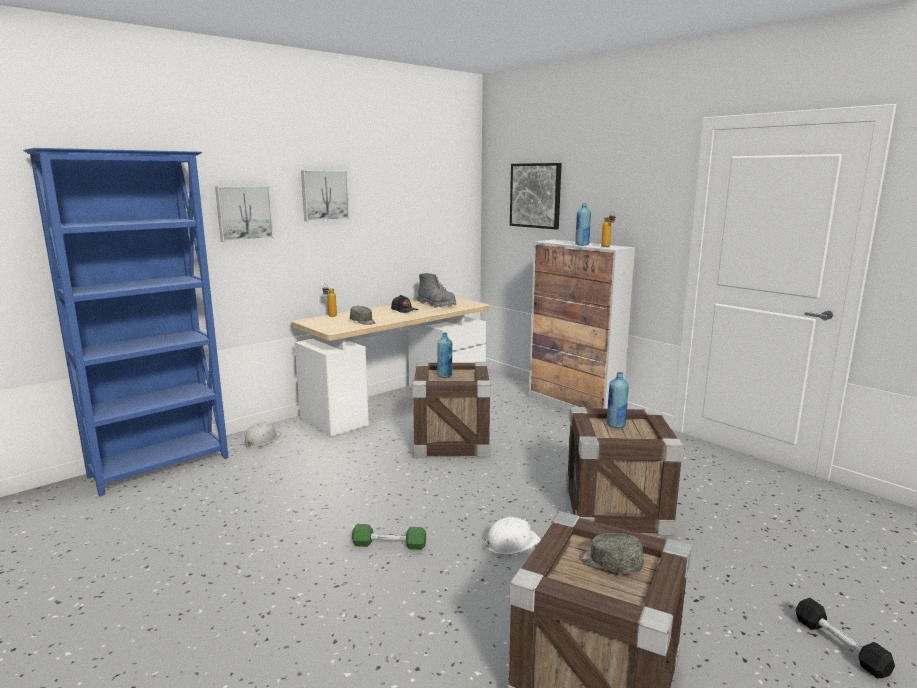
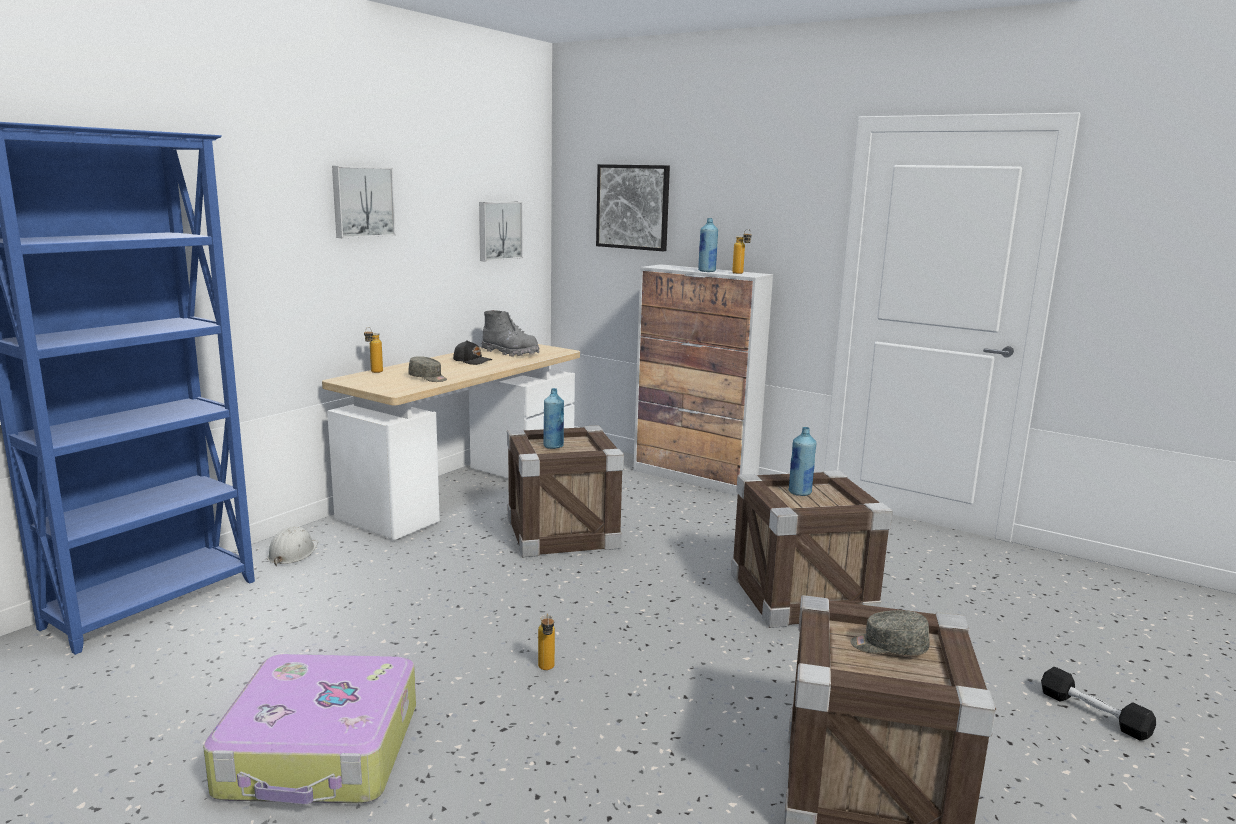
camera: 15 degrees left, 0 degrees up
picture [215,186,274,242] -> picture moved to [479,202,523,262]
green dumbbell [352,524,426,550] -> bottle [538,613,555,670]
white hard hat [484,517,541,555] -> none
none -> suitcase [203,654,416,804]

